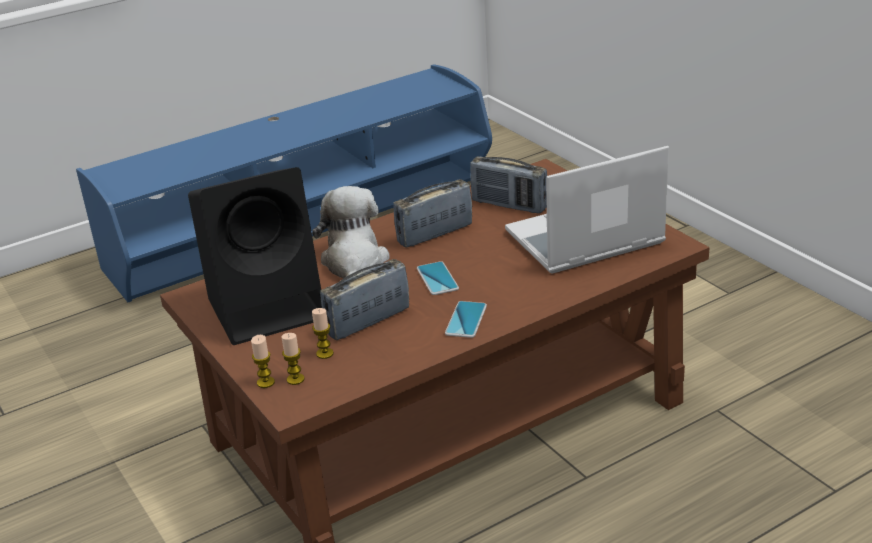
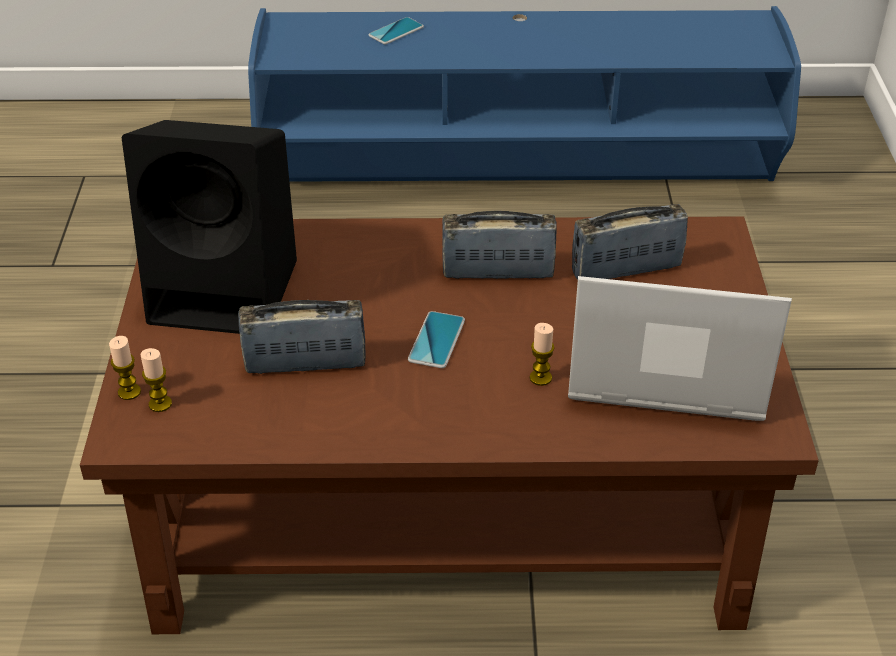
camera: 30 degrees right, 10 degrees up
plush toy [312,186,390,278] -> none
candle [312,308,334,359] -> candle moved to [530,323,555,386]
phone [445,301,487,338] -> phone moved to [368,17,424,44]
radio [470,156,547,213] -> radio turned 105 degrees clockwise [572,204,688,280]

